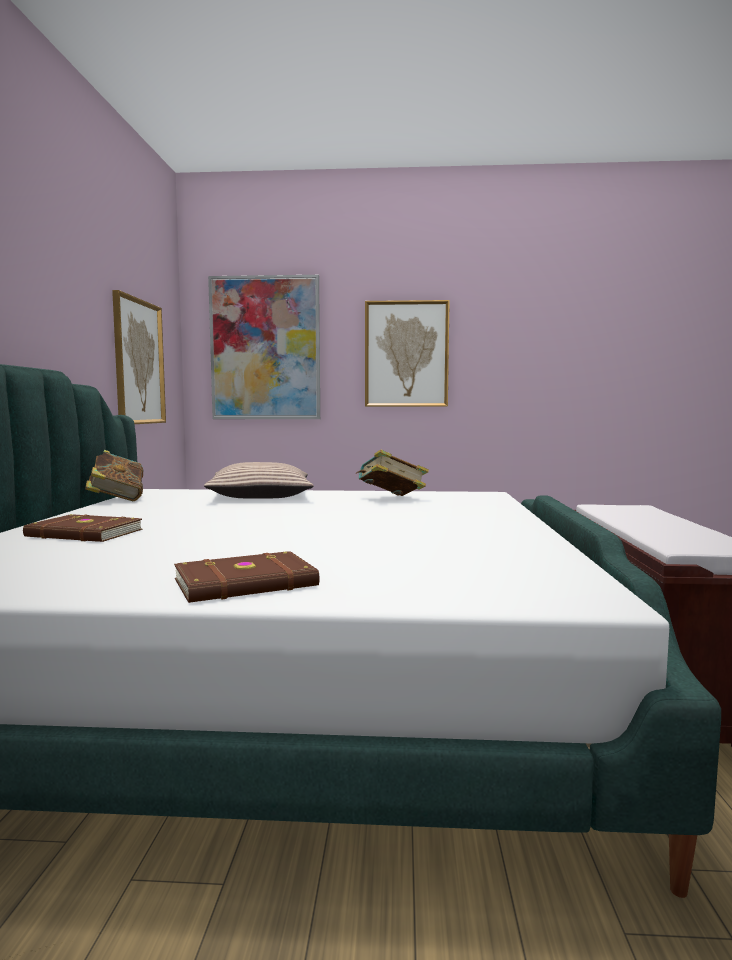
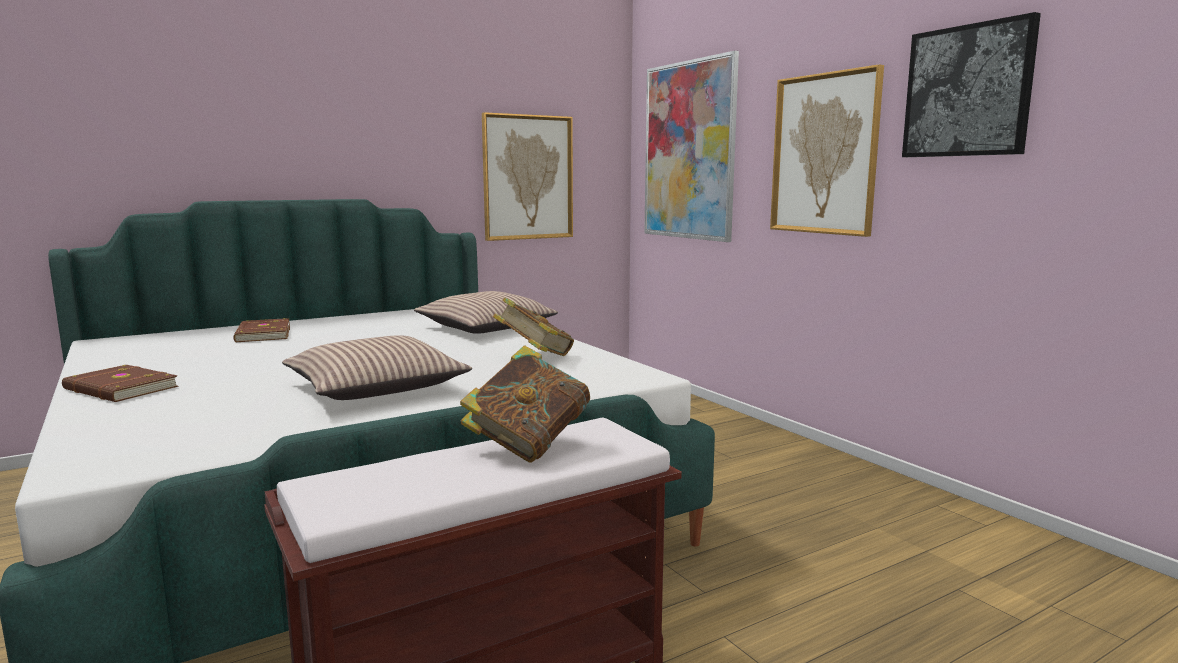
camera: 55 degrees right, 5 degrees up
book [85,450,143,501] -> book moved to [460,345,590,463]
none -> pillow [282,335,472,400]
none -> picture [902,12,1041,157]

